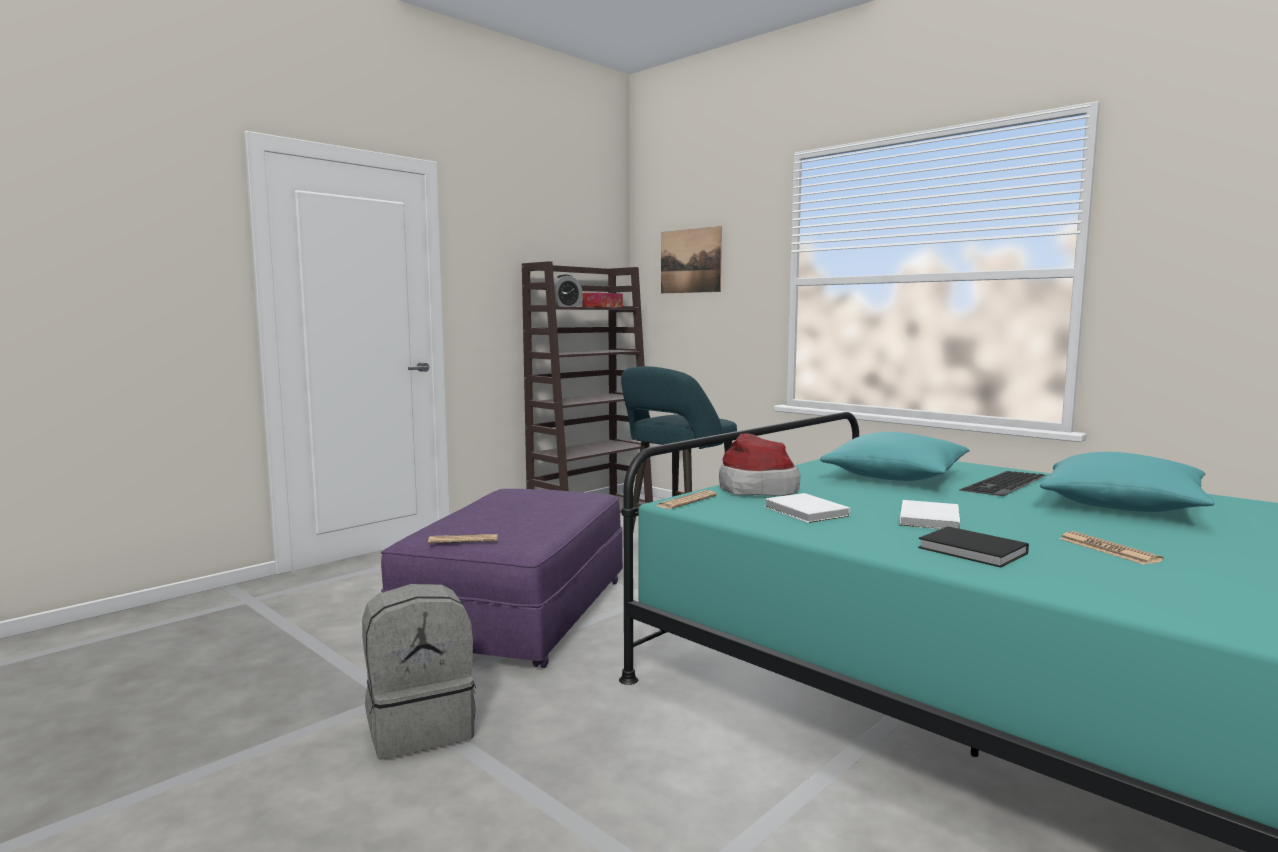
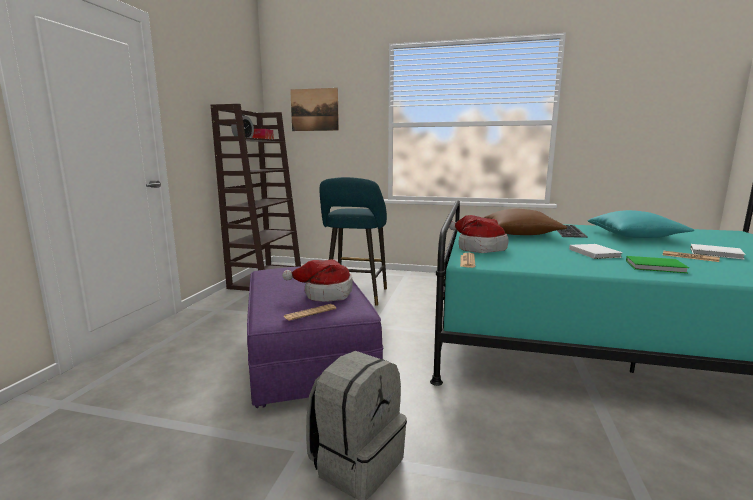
camera: 30 degrees left, 5 degrees up
white book [764,493,850,523] -> white book moved to [690,244,746,259]
turquoise pillow [820,432,970,481] -> brown pillow [484,209,567,235]
black book [918,527,1029,567] -> green book [626,256,689,273]
none -> hat [282,259,353,302]

